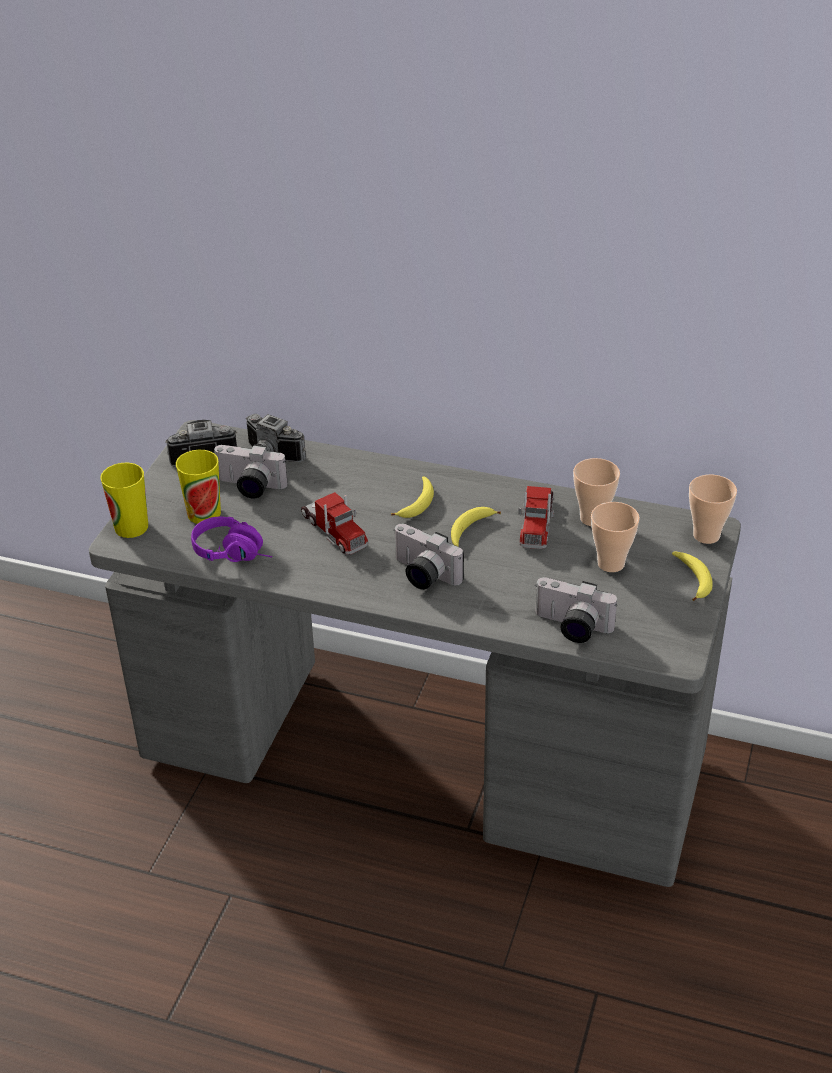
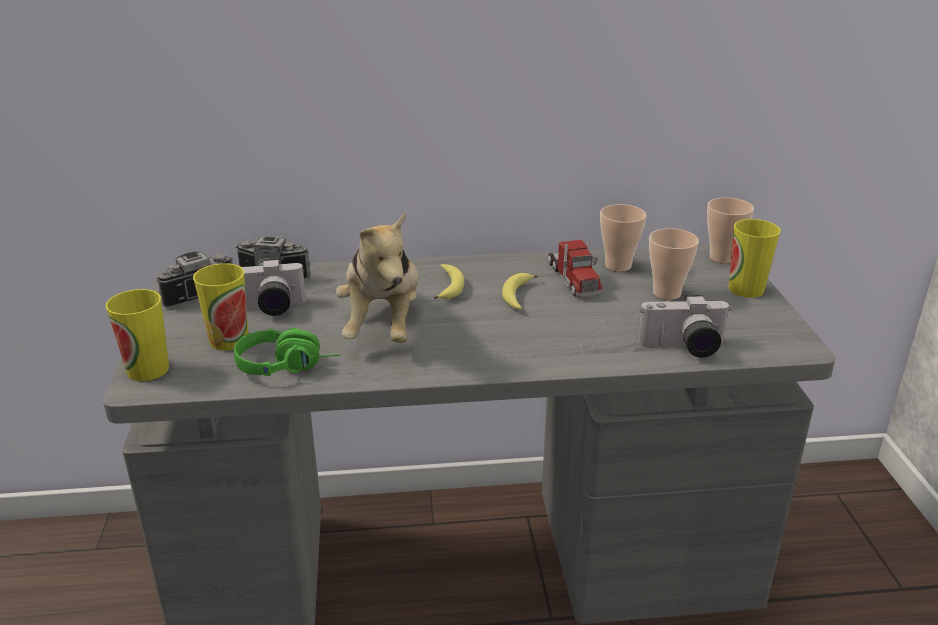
camera: 25 degrees left, 10 degrees down
purple headphones [191,517,272,562] -> green headphones [234,328,341,376]
toy truck [301,492,368,554] -> plush toy [336,212,419,343]
camera [393,524,464,590] -> none
banana [672,552,713,601] -> cup [729,219,781,298]

